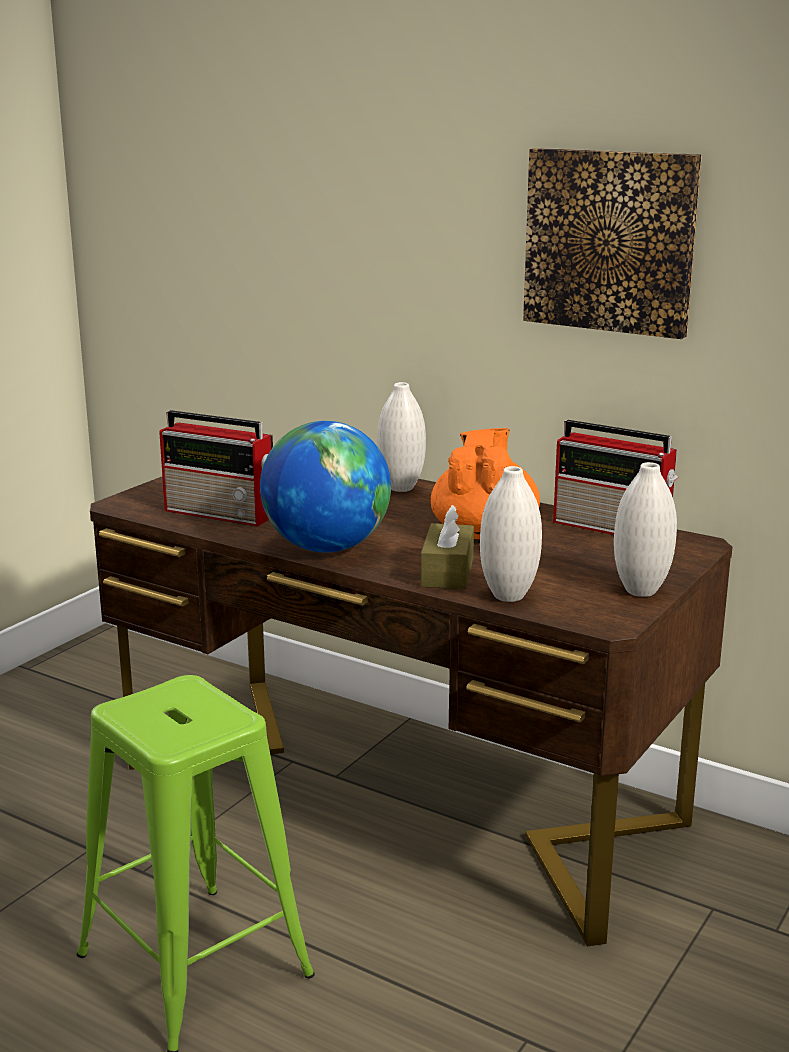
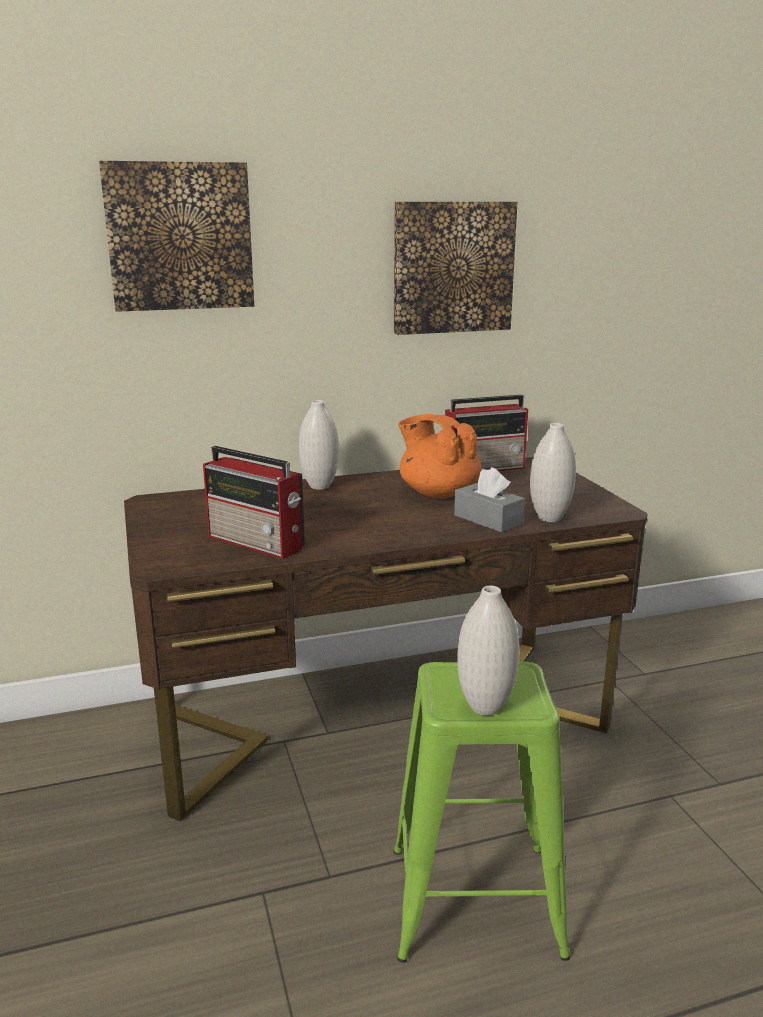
camera: 50 degrees left, 0 degrees up
radio [159,410,273,527] -> radio turned 60 degrees clockwise [203,446,305,559]
globe [260,421,391,553] -> none
brown tissue box [420,505,474,590] -> grey tissue box [454,467,525,533]
white vase [614,462,677,597] -> white vase moved to [457,586,519,715]
none -> picture [99,161,254,312]

